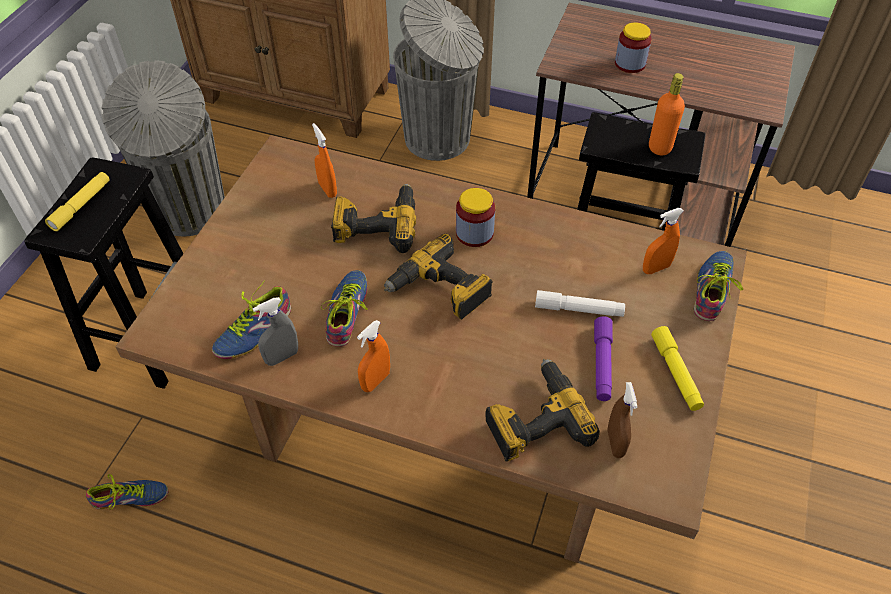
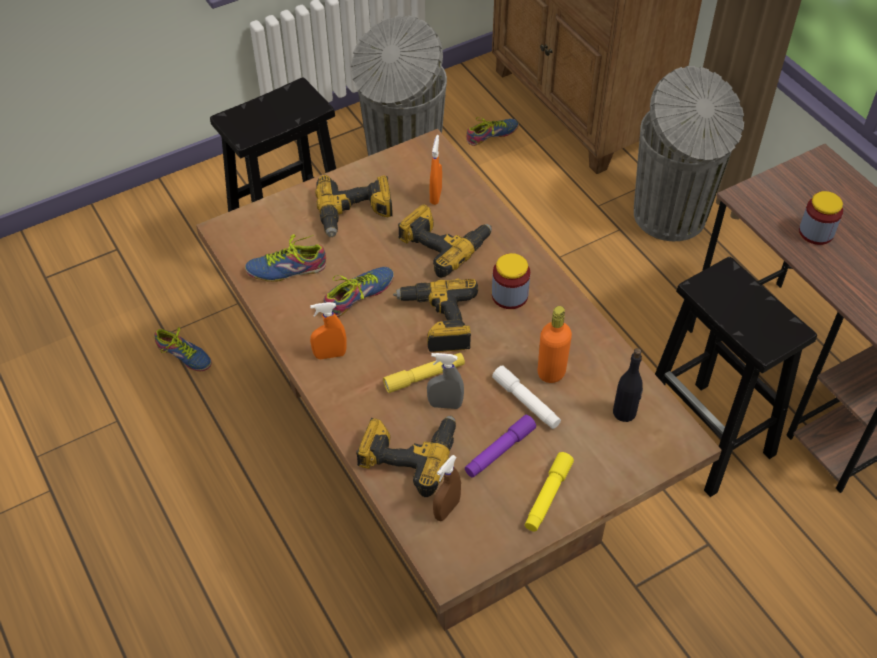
camera: 40 degrees right, 0 degrees up
yellow flashlight [45,172,110,231] -> yellow flashlight moved to [383,353,465,393]
grey spray bottle [253,297,298,366] -> grey spray bottle moved to [427,353,464,409]
orange spray bottle [643,208,684,274] -> black bottle [613,348,643,422]
orange bottle [649,73,685,155] -> orange bottle moved to [538,306,572,383]
shoe [694,251,743,321] -> shoe moved to [466,117,519,146]
none -> power drill [315,175,393,237]

